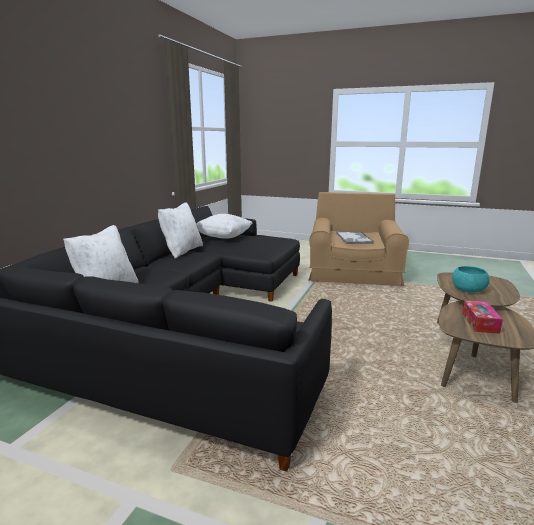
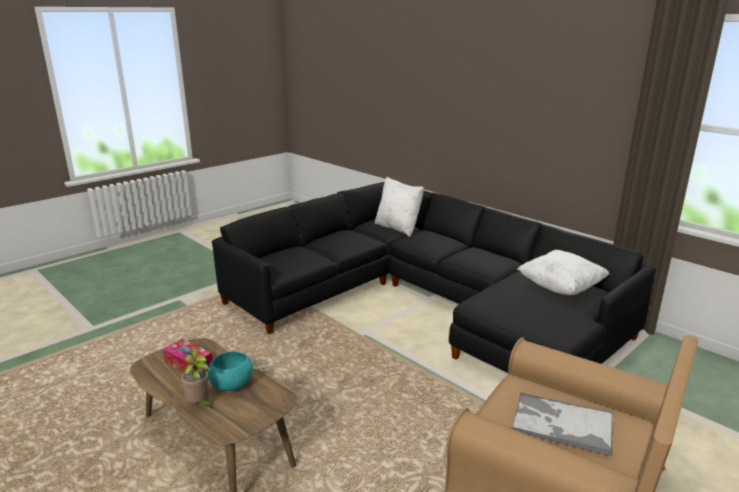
camera: 115 degrees right, 5 degrees up
white pillow [158,203,203,258] -> none
none -> potted plant [181,350,212,409]

